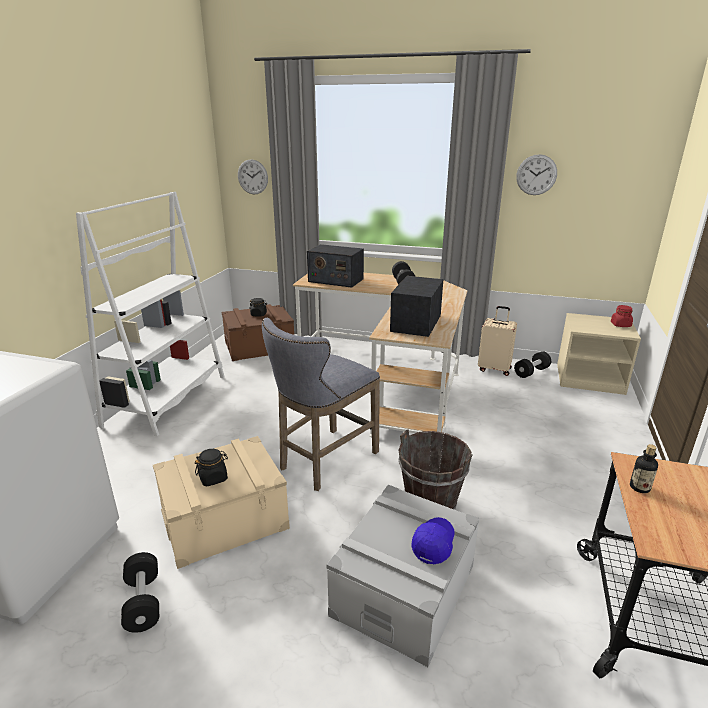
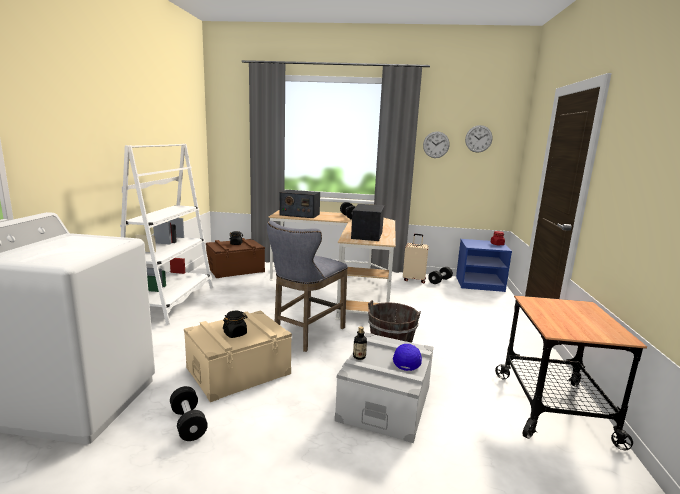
camera: 10 degrees left, 10 degrees down
wall clock [238,159,268,194] -> wall clock moved to [465,125,493,153]
beige nightstand [557,313,641,395] -> blue nightstand [456,239,512,292]
bottle [630,444,658,493] -> bottle moved to [353,327,367,360]

